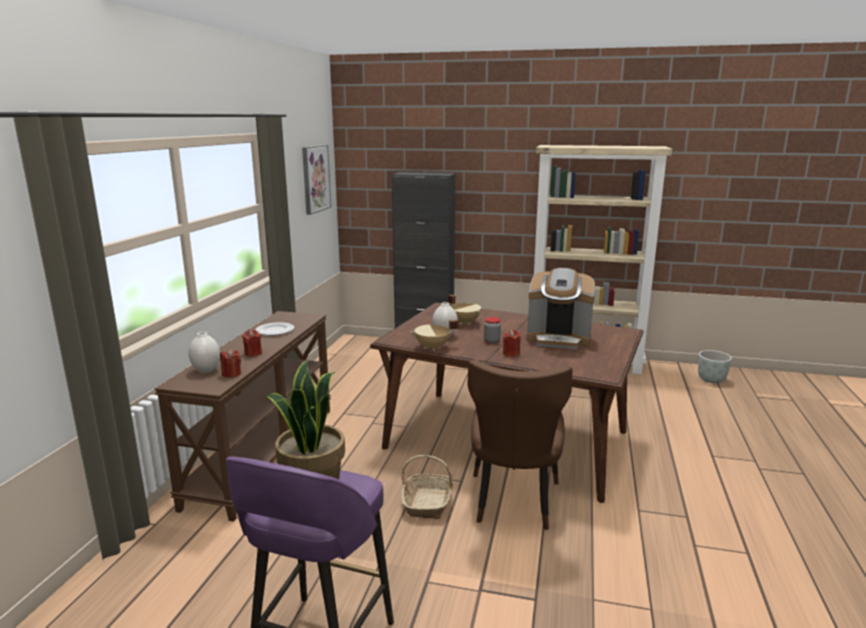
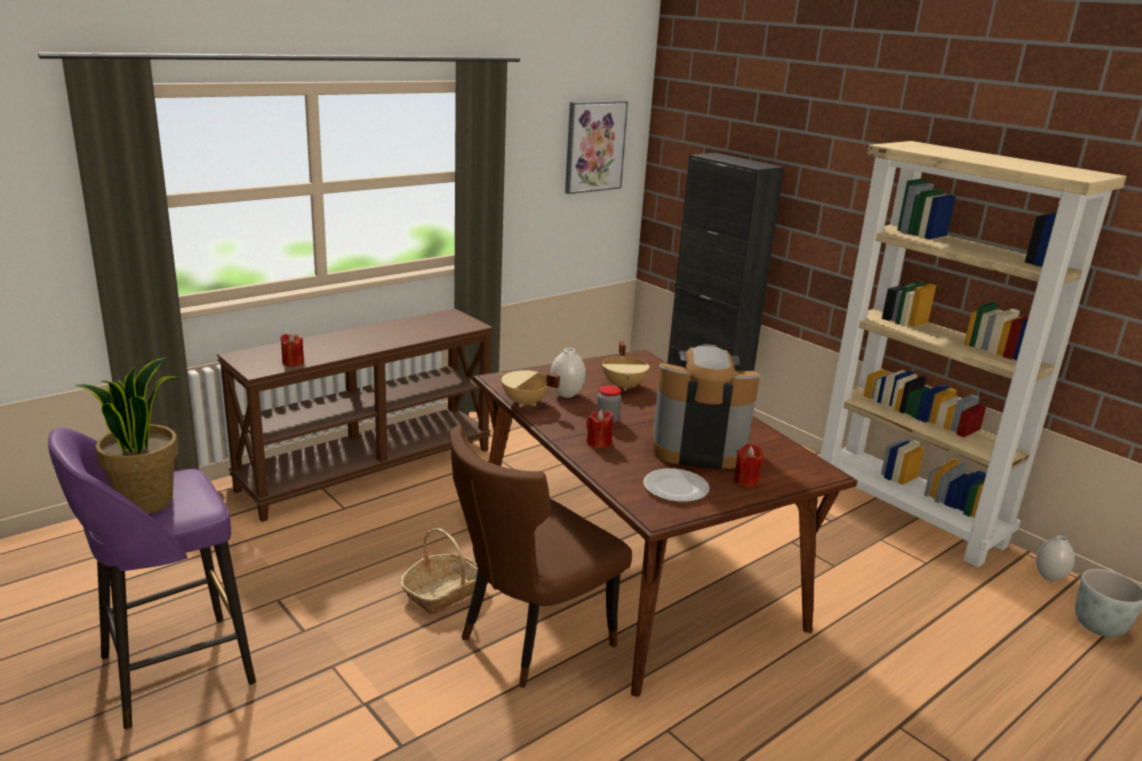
camera: 35 degrees right, 5 degrees up
white vase [189,332,220,373] -> white vase moved to [1036,535,1075,581]
red candle [242,330,262,357] -> red candle moved to [734,444,764,487]
plate [256,322,294,336] -> plate moved to [643,468,710,502]
coffee machine [527,268,595,350] -> coffee machine turned 135 degrees clockwise [652,344,760,469]

